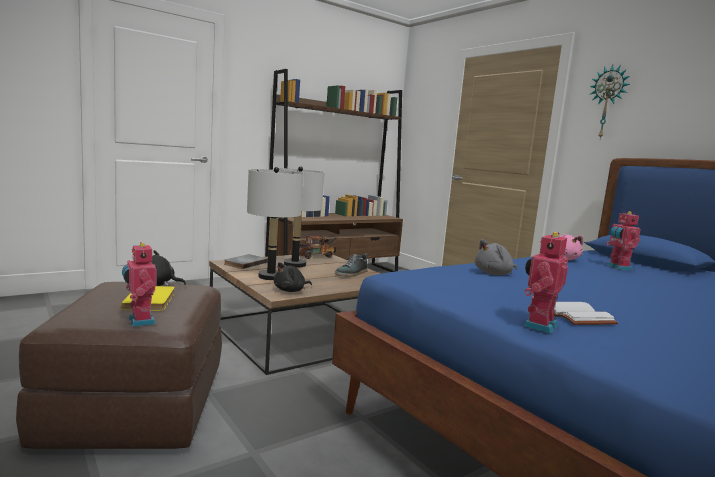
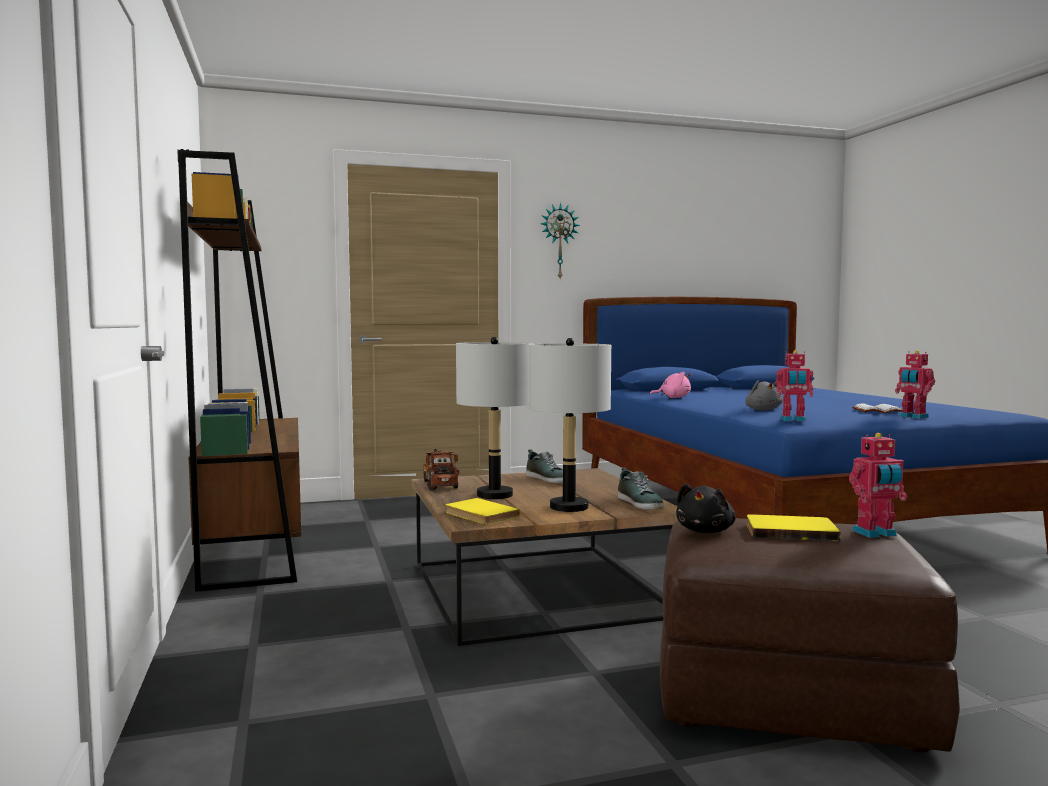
camera: 70 degrees left, 5 degrees down
grey book [224,254,268,269] -> yellow book [445,498,520,525]
black plush toy [274,262,312,292] -> shoe [618,468,664,510]
toy robot [606,211,641,270] -> toy robot moved to [776,350,813,421]

